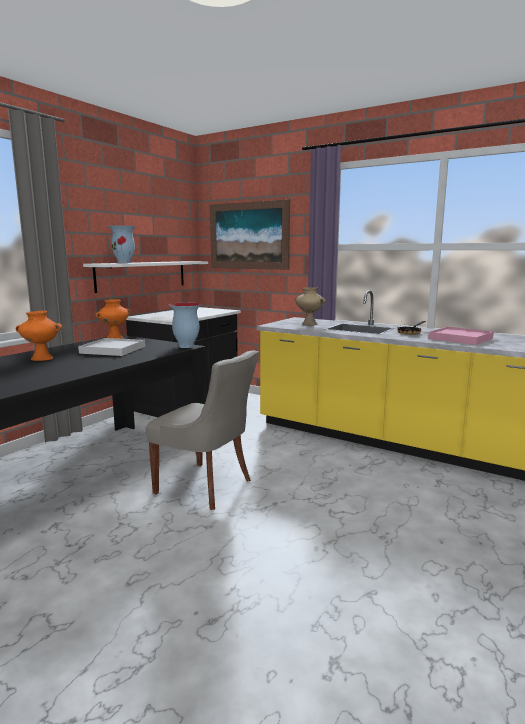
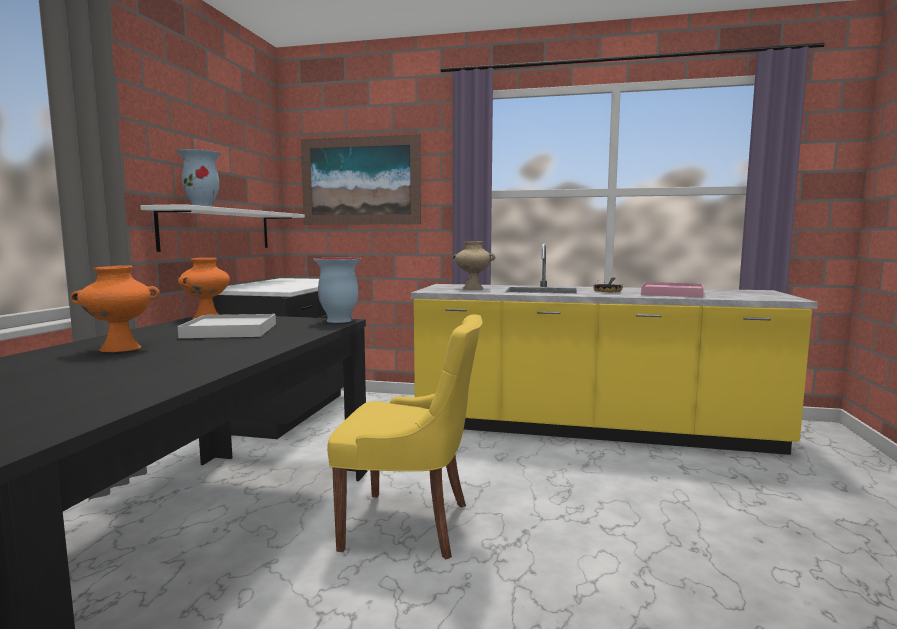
camera: 20 degrees left, 5 degrees down
grey chair [146,351,259,510] -> yellow chair [327,314,483,559]

